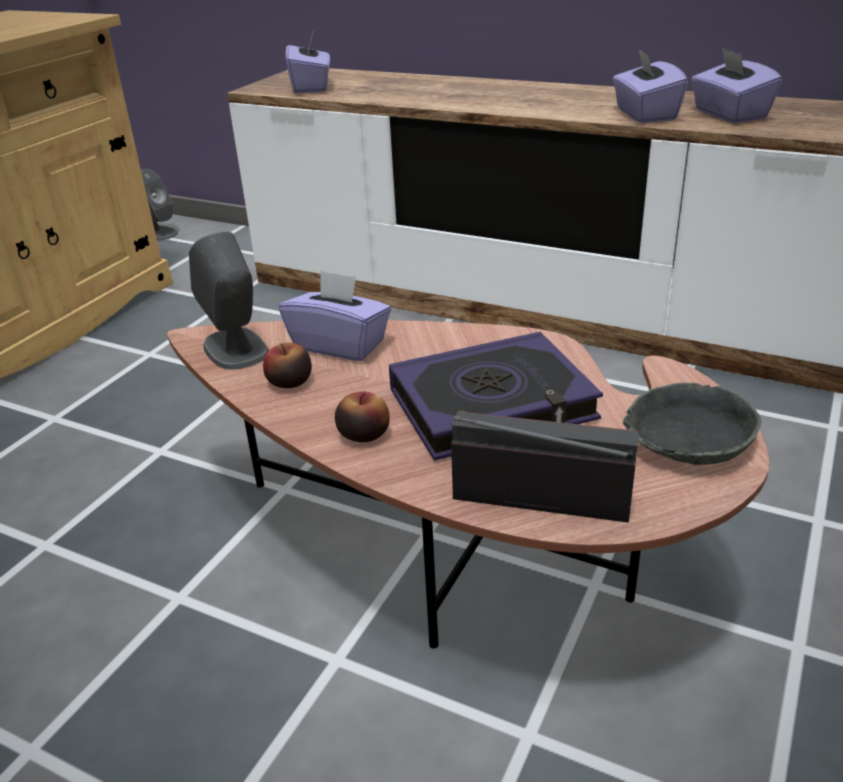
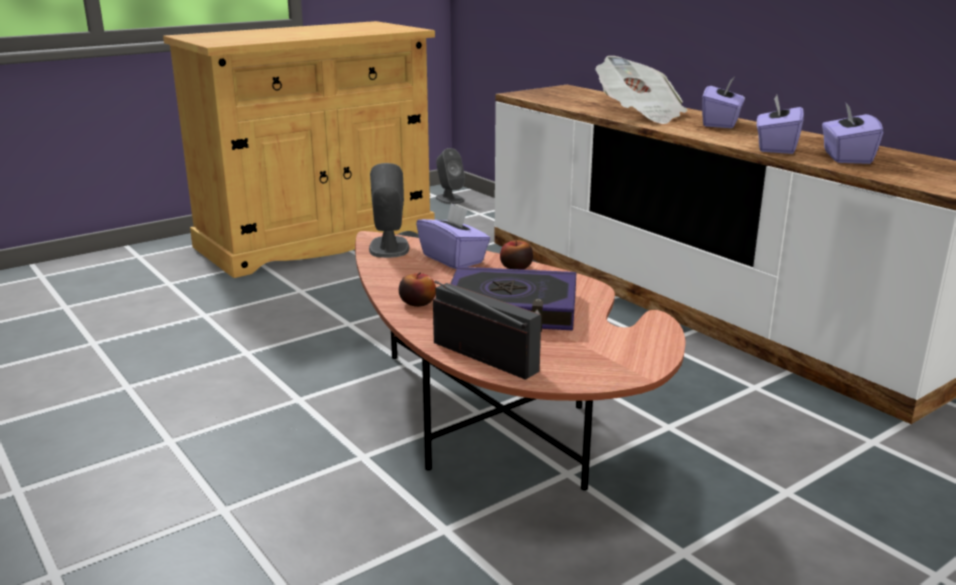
camera: 25 degrees right, 10 degrees down
apple [263,342,312,388] -> apple moved to [500,239,533,270]
purple tissue box [286,33,330,94] -> purple tissue box moved to [702,76,745,128]
grey bowl [622,382,761,465] -> none
none -> newspaper [595,56,687,124]

